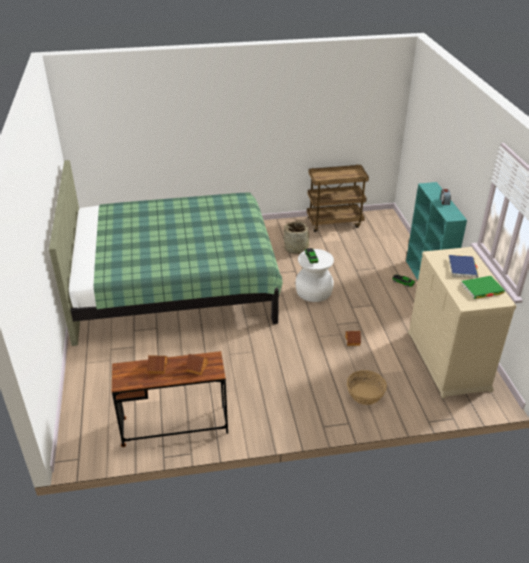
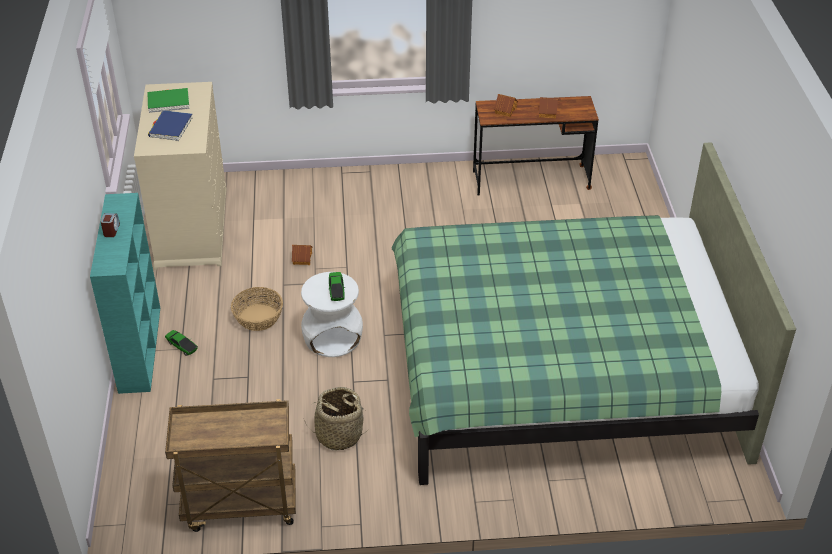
camera: 175 degrees left, 5 degrees up
basket [347,370,387,405] -> basket moved to [231,287,283,331]

